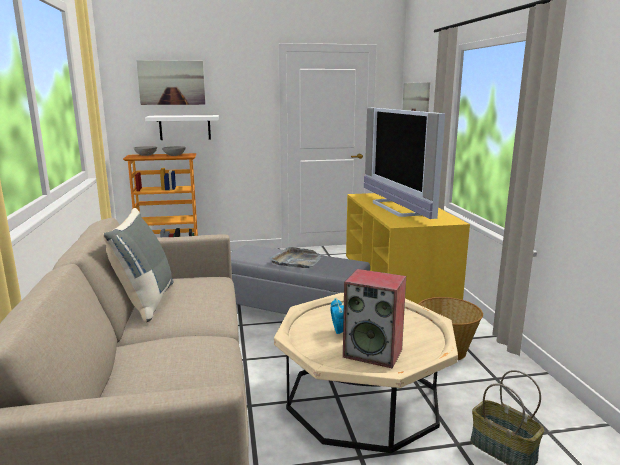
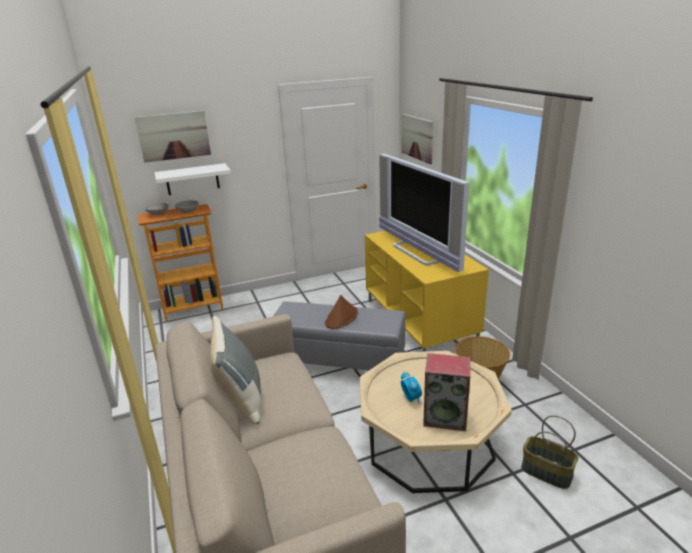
camera: 10 degrees left, 10 degrees up
grey tray [269,247,324,268] -> brown hat [325,295,358,329]

